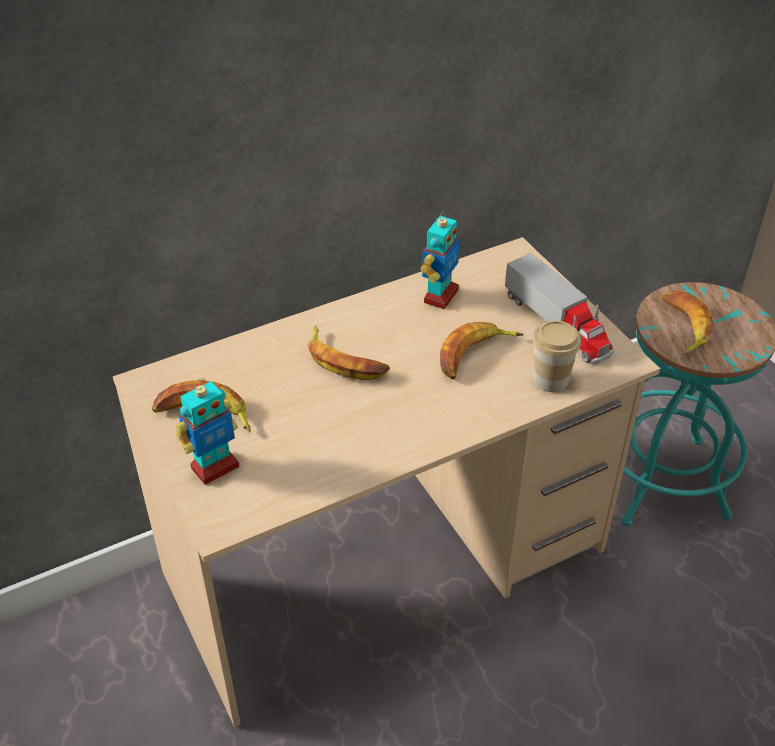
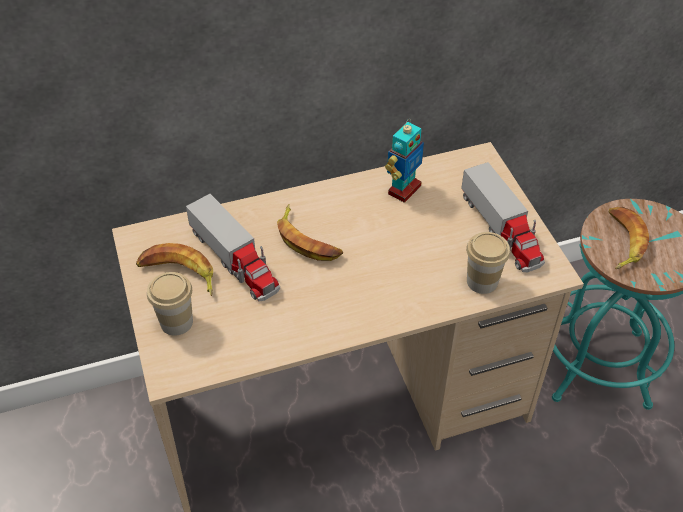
camera: 10 degrees right, 5 degrees up
toy robot [175,378,239,485] -> cup [147,272,193,336]
banana [440,322,524,379] -> none
none -> toy truck [186,194,280,301]

